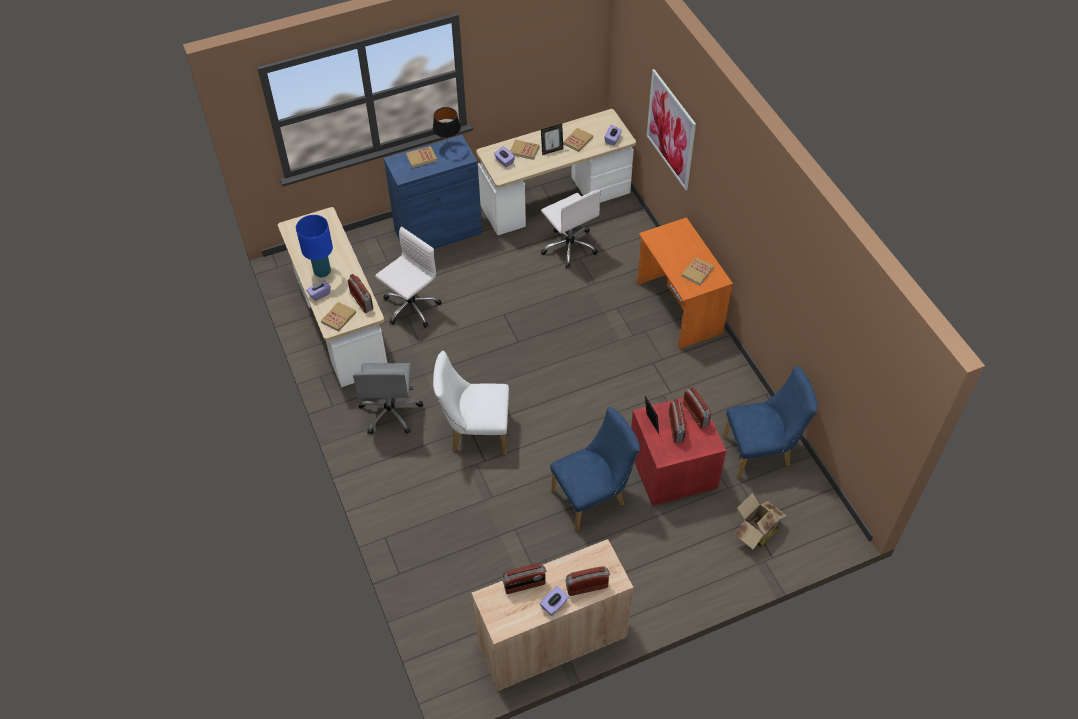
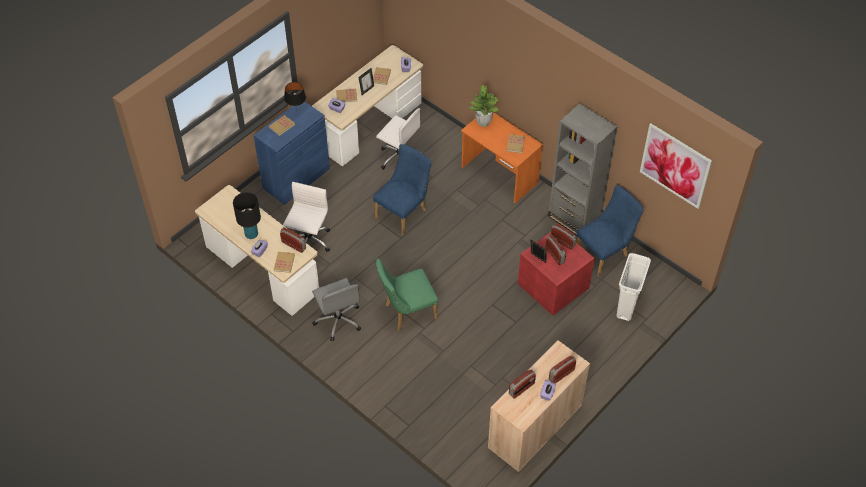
camera: 25 degrees left, 0 degrees up
blue table lamp [296,215,333,277] -> black table lamp [233,192,261,239]
white chair [433,351,509,454] -> green chair [376,259,438,330]
blue chair [550,407,640,531] -> blue chair moved to [373,144,432,236]
picture [647,69,696,190] -> picture moved to [640,123,712,209]
cardboard box [734,493,787,549] -> white trash can [617,253,651,321]
none -> potted plant [469,85,499,127]
none -> grey bookcase [548,104,617,235]

